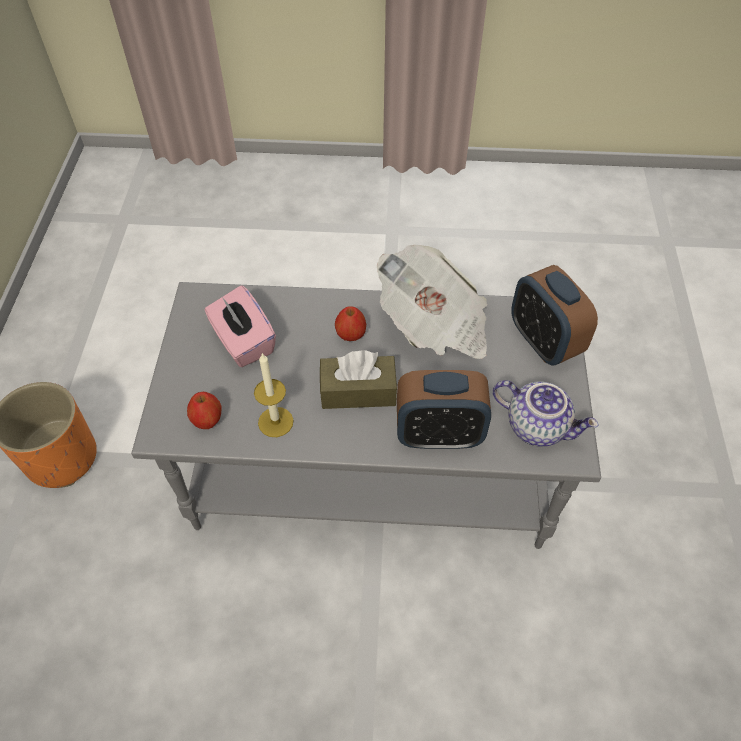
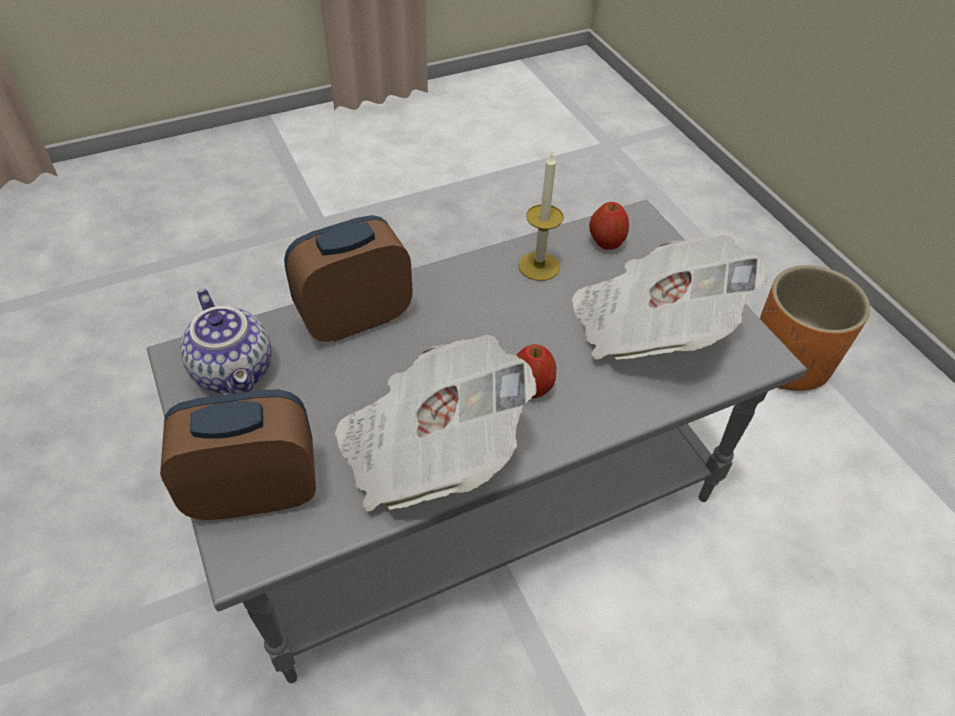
camera: 150 degrees right, 5 degrees down
pink tissue box [205,285,276,367] -> newspaper [572,235,767,360]
brown tissue box [320,350,397,409] -> none
teapot [492,380,599,447] -> teapot turned 120 degrees counterclockwise [180,289,272,394]
alarm clock [511,265,598,366] -> alarm clock turned 45 degrees counterclockwise [160,390,316,520]

